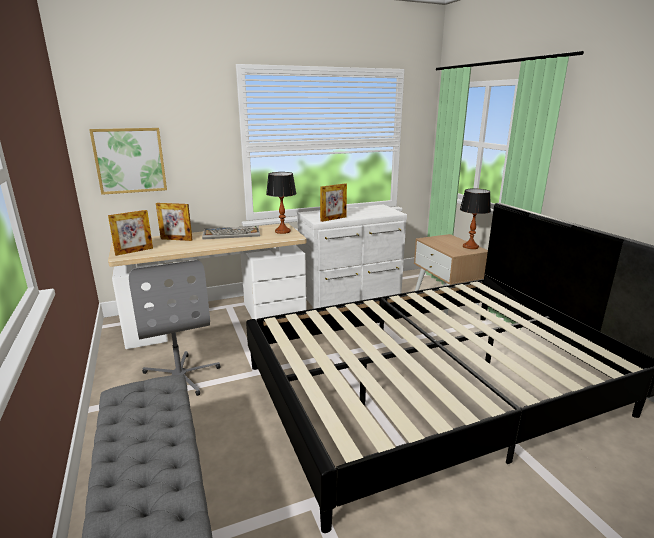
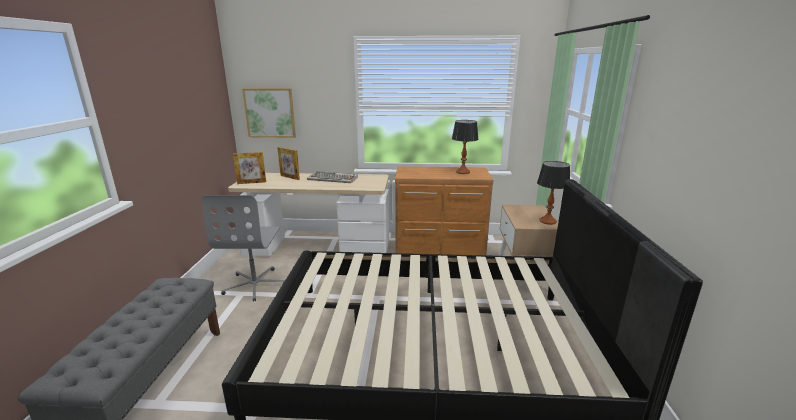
camera: 25 degrees right, 0 degrees up
table lamp [266,172,297,234] -> table lamp moved to [452,120,479,174]
white dresser [297,204,407,309] -> brown dresser [395,166,493,255]
picture frame [320,183,347,222] -> none

